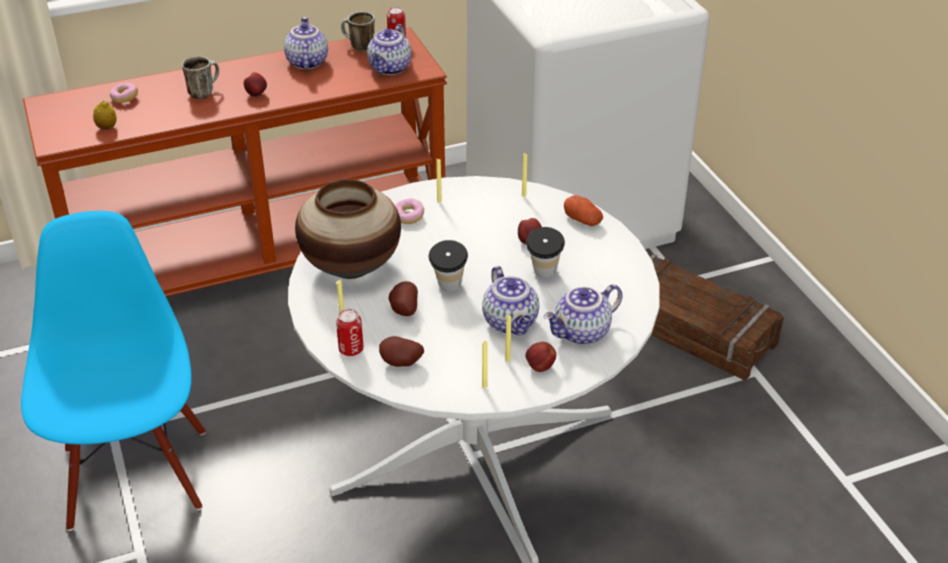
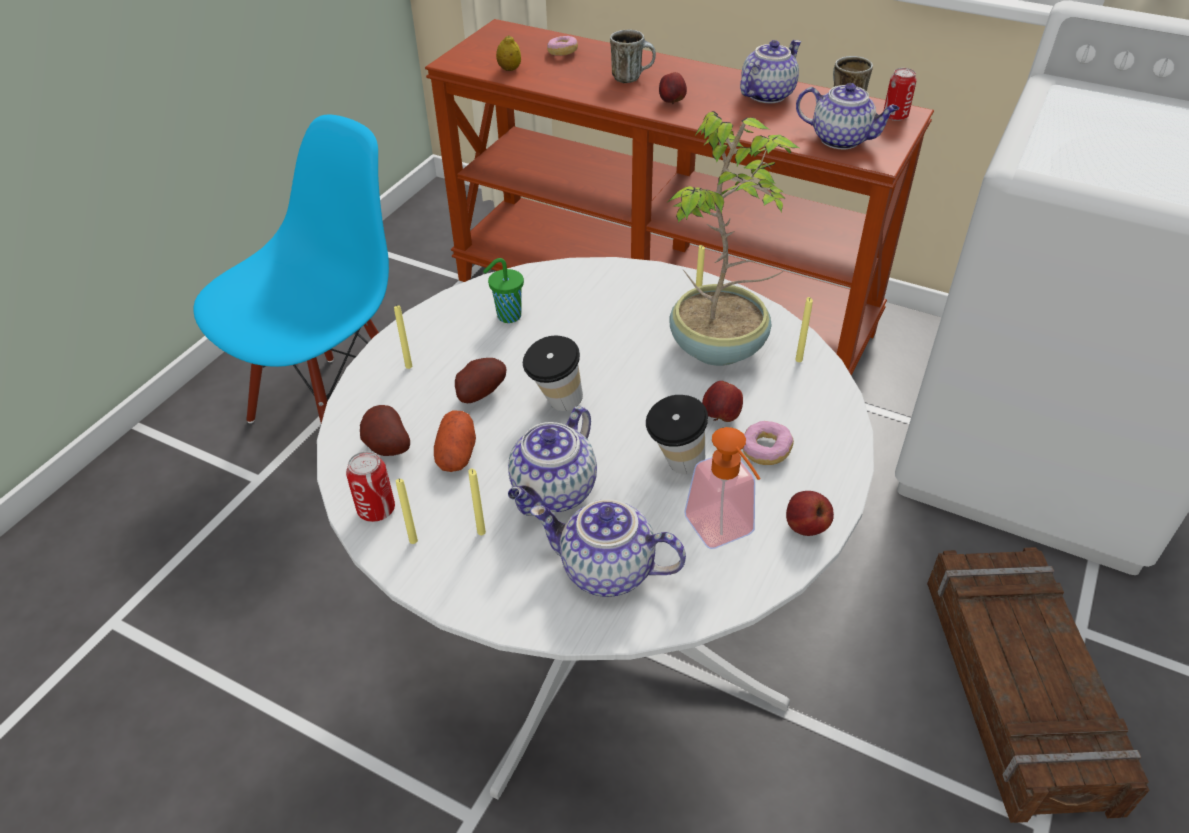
camera: 50 degrees right, 5 degrees up
vase [295,179,401,279] -> green cup [483,258,524,323]
can [336,309,364,356] -> can moved to [346,451,395,522]
teapot [367,24,412,75] -> teapot turned 135 degrees counterclockwise [796,83,899,149]
donut [395,198,424,224] -> donut moved to [742,421,794,465]
apple [526,342,556,372] -> apple moved to [786,491,834,536]
potato [564,195,603,226] -> potato moved to [434,410,476,472]
none -> potted plant [668,111,799,366]
none -> soap dispenser [684,427,761,549]

